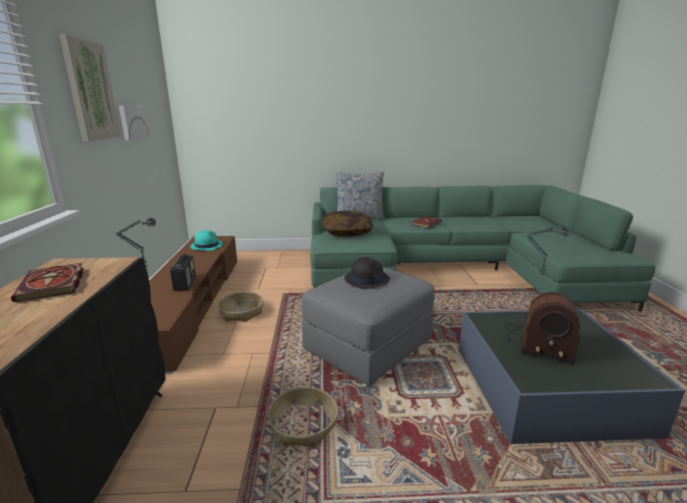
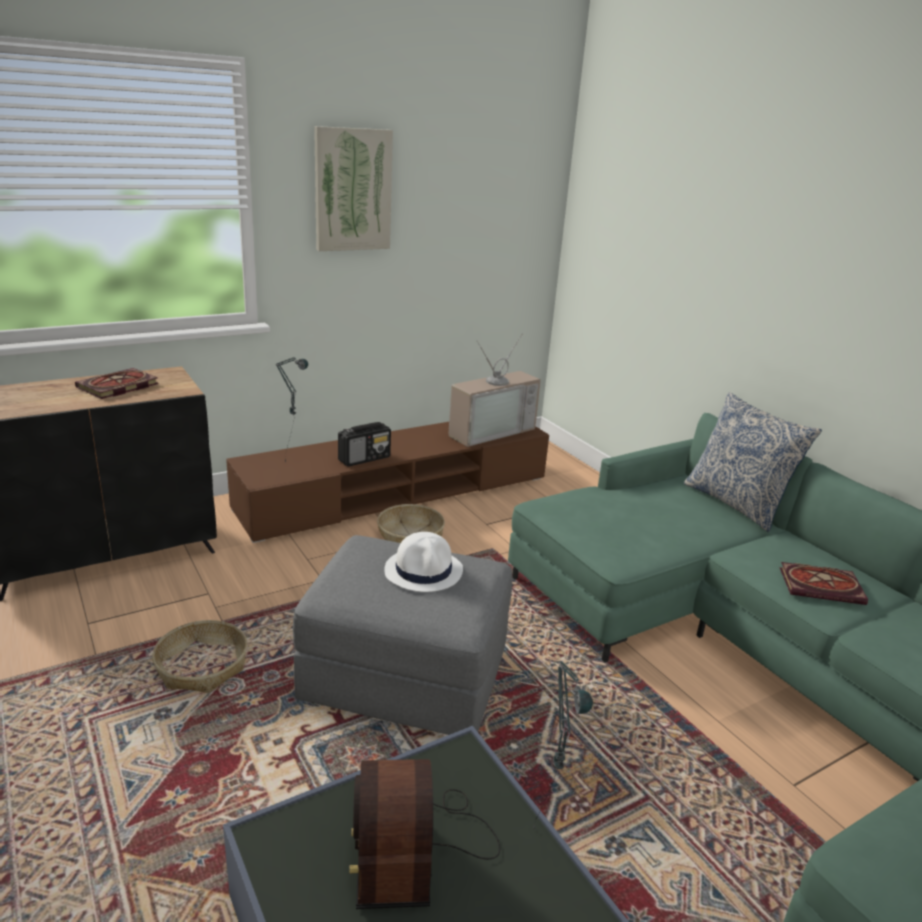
camera: 60 degrees right, 5 degrees up
picture [119,106,150,140] -> none
turquoise hat [190,230,223,251] -> television [448,333,541,447]
pillow [321,211,373,237] -> none
black hat [344,257,390,289] -> white hat [384,532,463,592]

